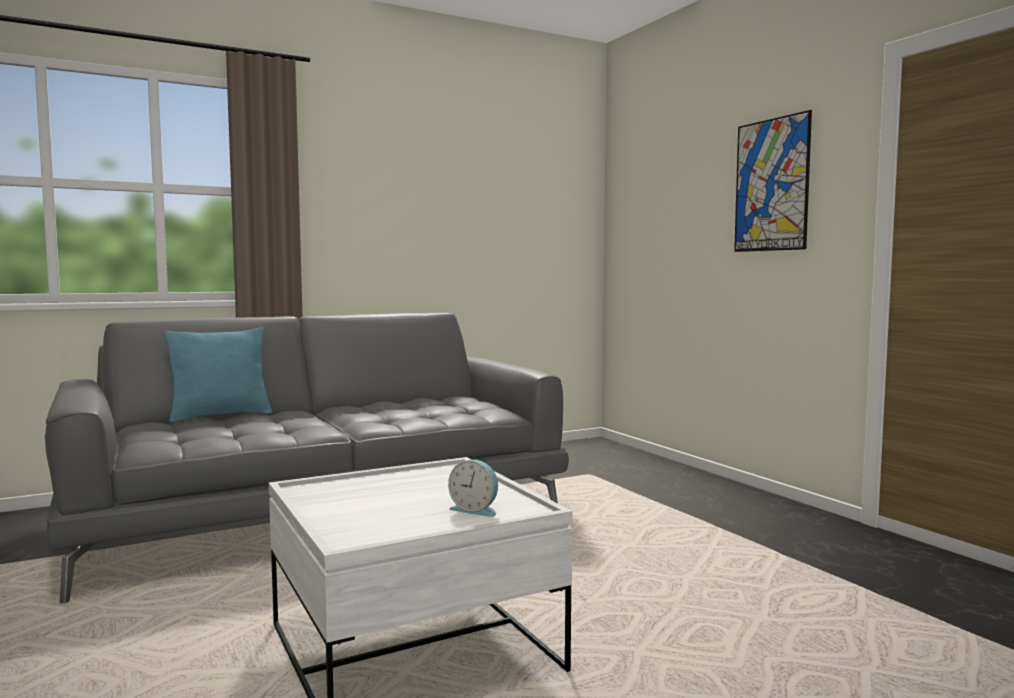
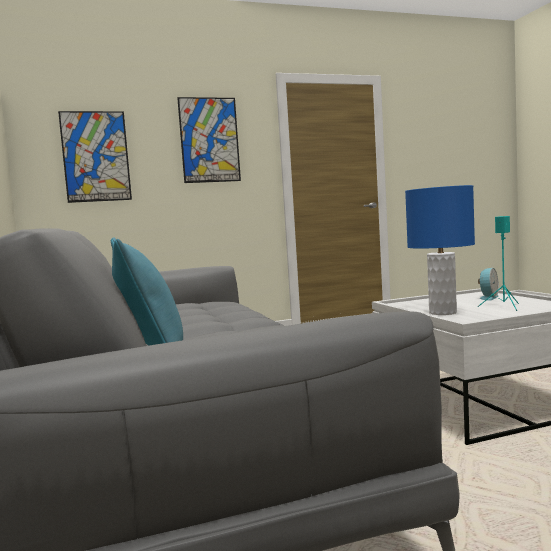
camera: 80 degrees left, 0 degrees up
none -> picture [58,111,132,203]
none -> blue table lamp [405,185,475,315]
none -> turquoise speaker [478,216,519,311]

